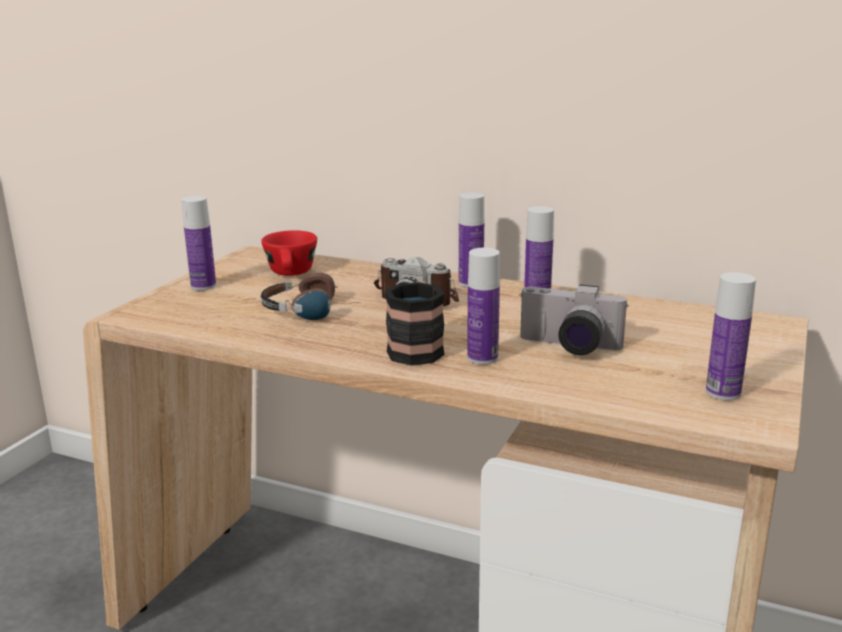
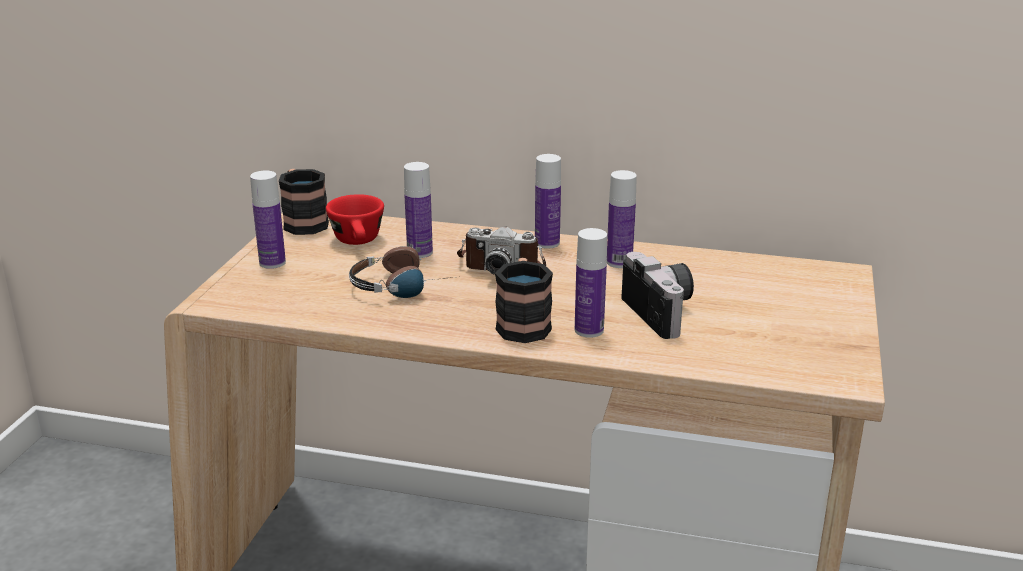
camera: 10 degrees left, 5 degrees up
camera [519,284,629,355] -> camera turned 120 degrees counterclockwise [621,252,694,339]
bottle [706,272,756,400] -> bottle moved to [404,162,433,258]
none -> mug [279,169,329,235]

